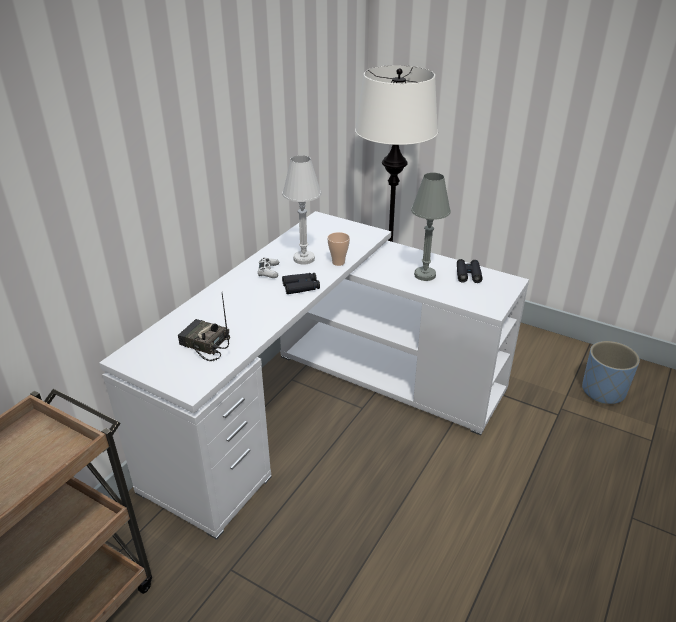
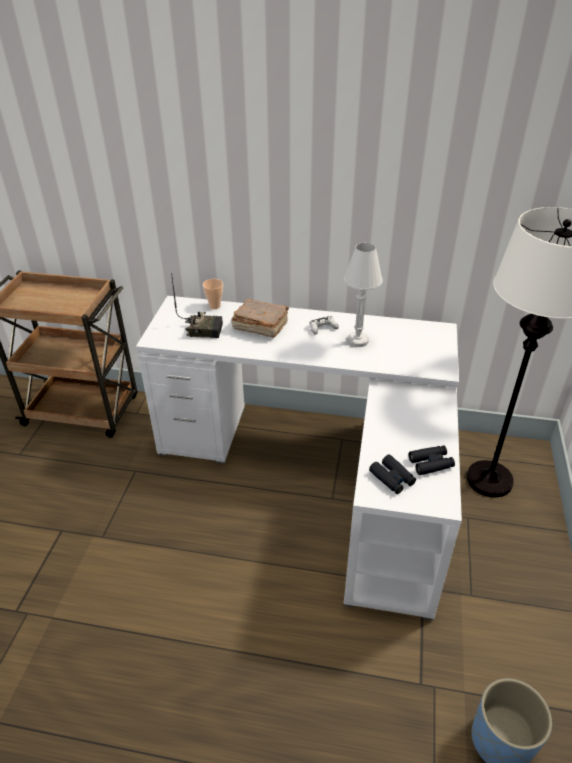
camera: 70 degrees right, 5 degrees up
radio [178,294,230,361] -> radio turned 90 degrees clockwise [171,273,223,338]
black binoculars [282,273,320,294] -> black binoculars moved to [369,455,416,494]
cup [327,232,350,266] -> cup moved to [203,279,223,309]
grey table lamp [411,173,451,281] -> none
none -> brown book [231,299,289,338]

